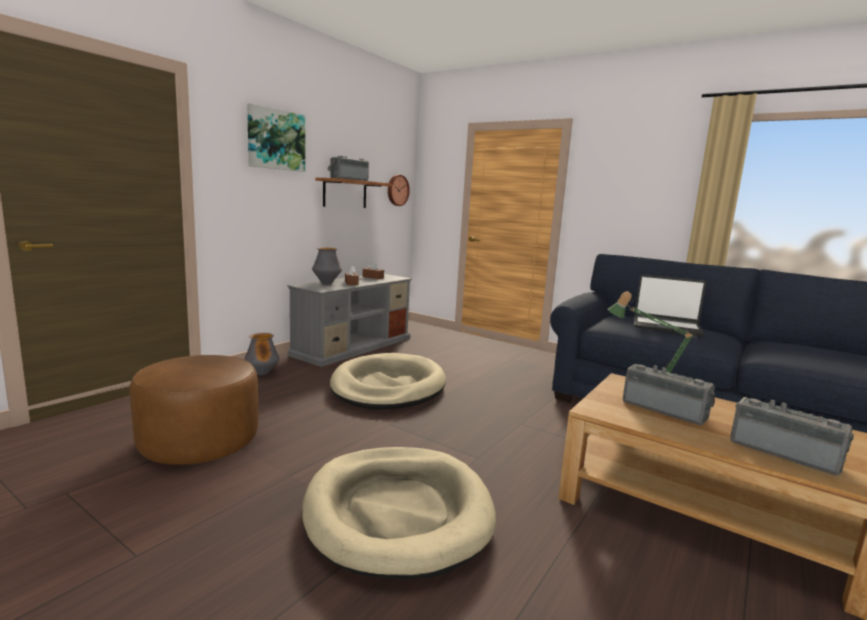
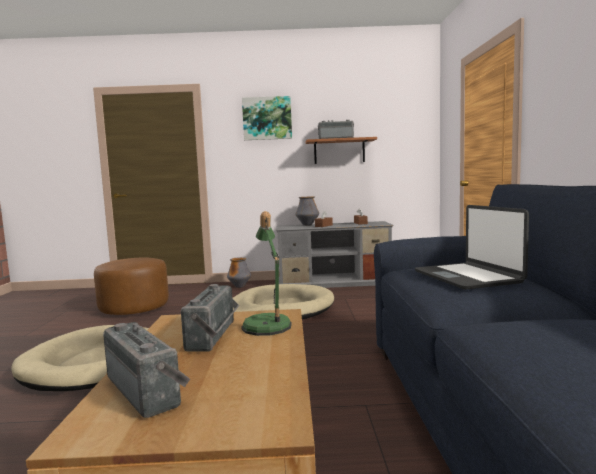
camera: 55 degrees right, 5 degrees down
wall clock [388,175,410,206] -> none
radio [730,397,854,475] -> radio turned 45 degrees counterclockwise [103,322,190,418]

